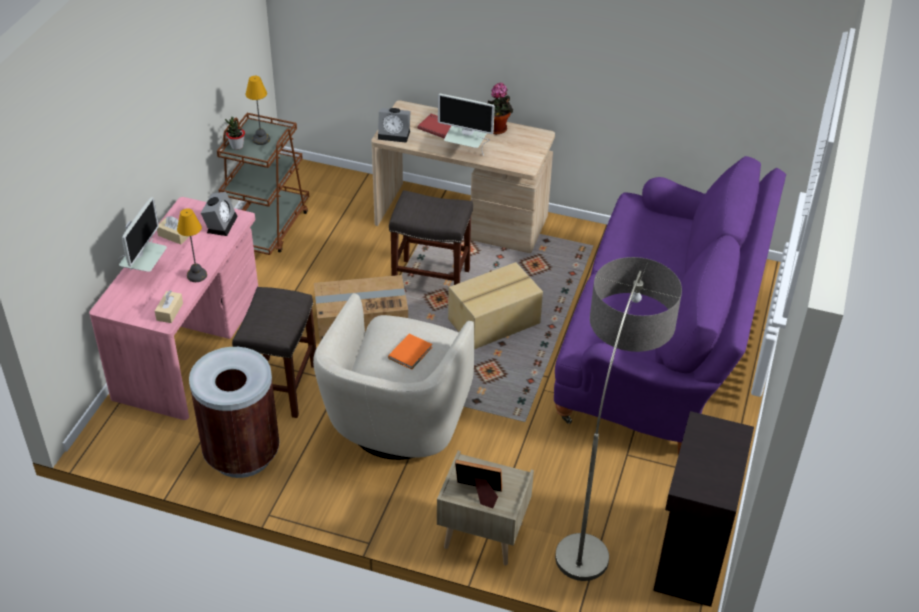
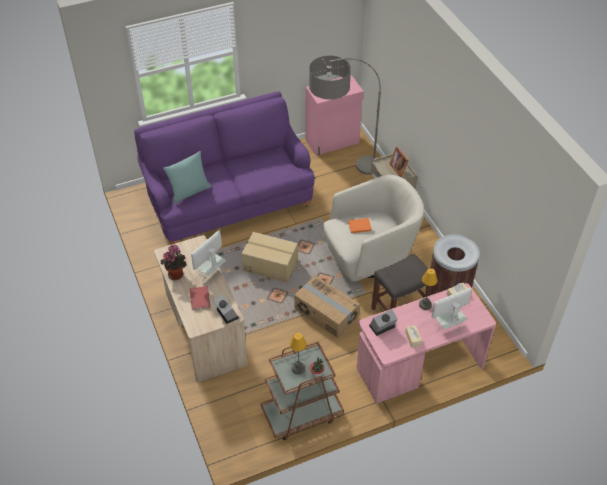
camera: 130 degrees left, 5 degrees up
grey stool [389,190,473,285] -> none
monitor [438,94,495,156] -> monitor turned 120 degrees counterclockwise [191,230,226,280]
black cabinet [653,411,754,607] -> pink cabinet [306,75,364,156]
none -> turquoise pillow [163,151,211,204]

